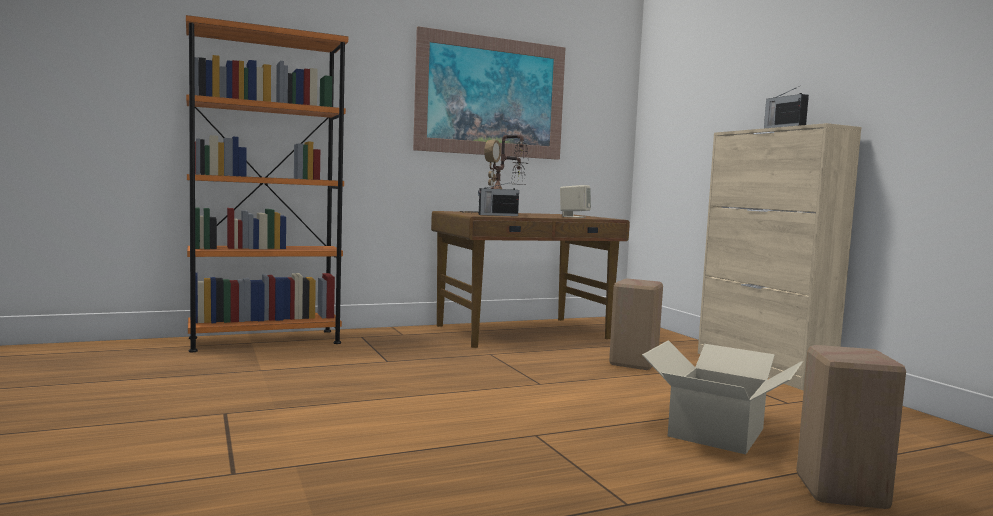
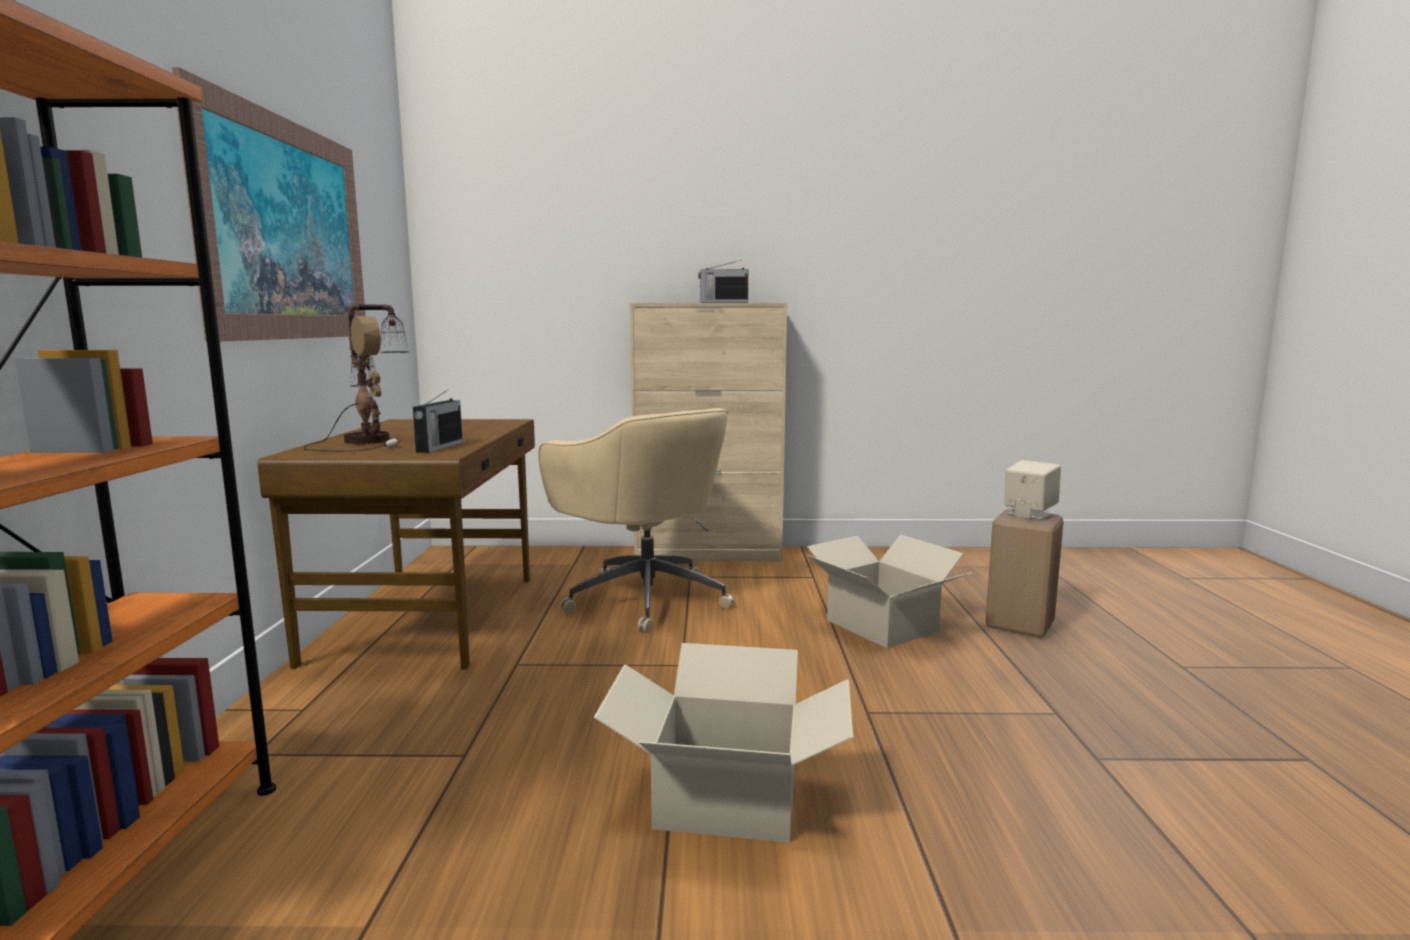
camera: 65 degrees left, 5 degrees up
beige speaker [560,185,591,218] -> beige speaker moved to [1004,460,1061,520]
beige stool [609,278,663,370] -> beige office chair [538,408,735,633]
none -> cardboard box [593,643,853,843]

